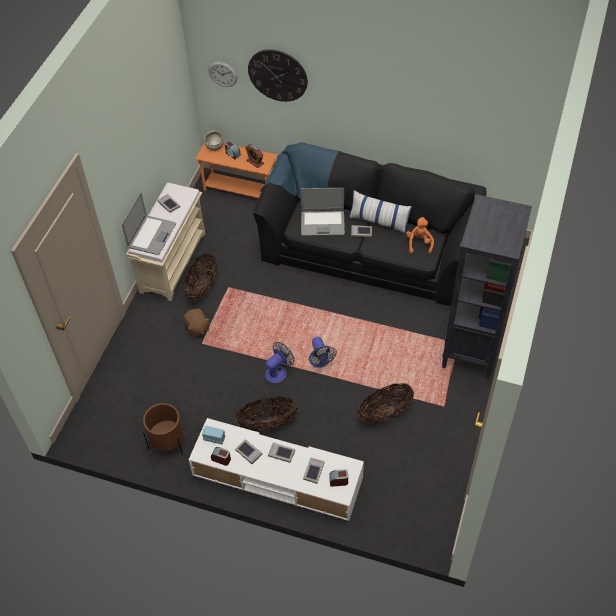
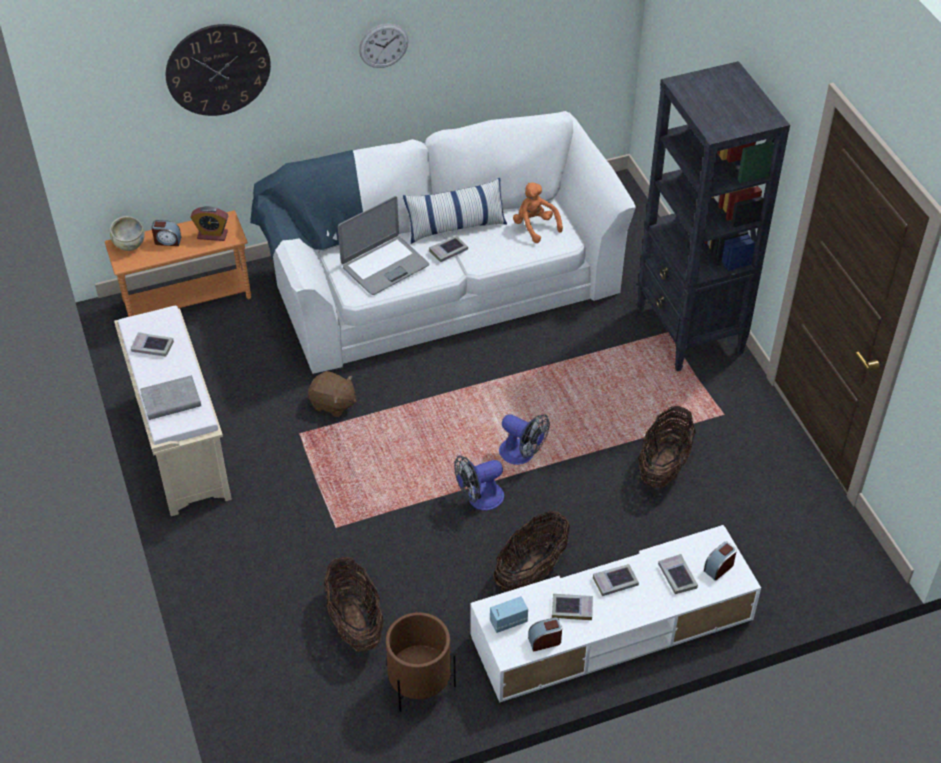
camera: 40 degrees left, 5 degrees down
laptop [122,193,176,255] -> grey book [140,375,201,420]
basket [183,252,217,300] -> basket moved to [324,557,384,651]
brown plush toy [183,309,210,337] -> brown plush toy moved to [308,371,357,417]
wall clock [209,62,237,87] -> wall clock moved to [359,23,408,68]
black sofa [253,142,486,306] -> white sofa [250,111,636,374]
fan [265,342,294,384] -> fan turned 120 degrees counterclockwise [454,455,504,510]

